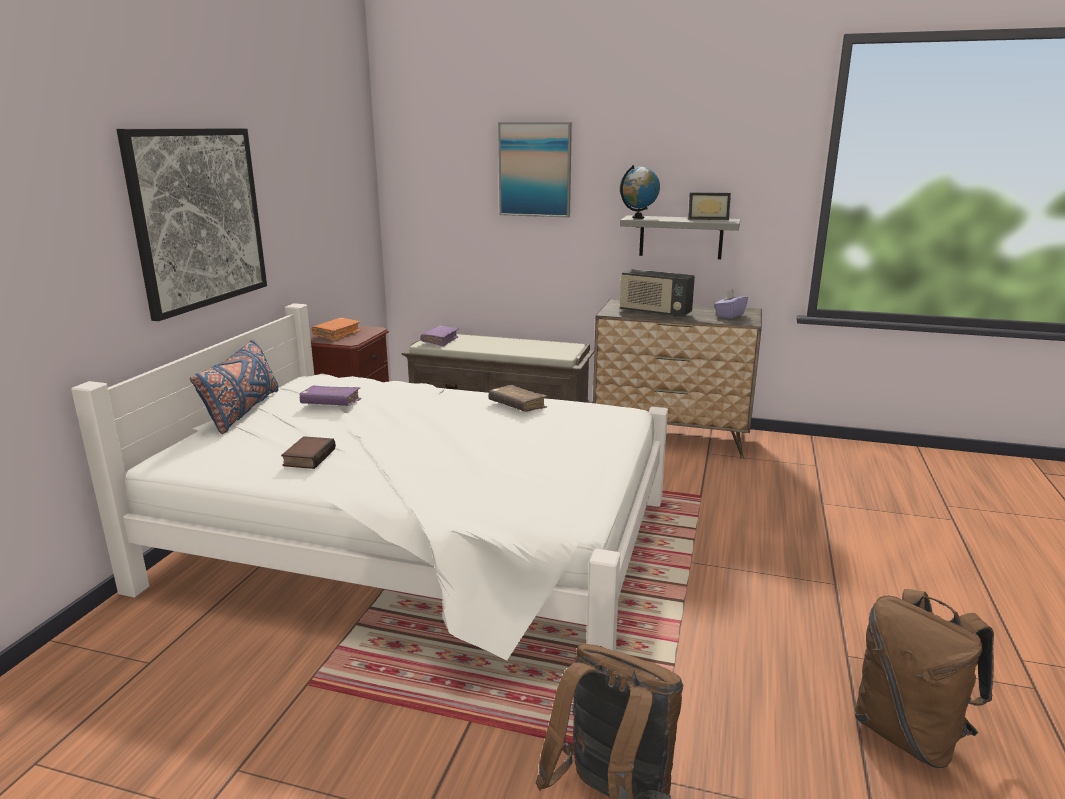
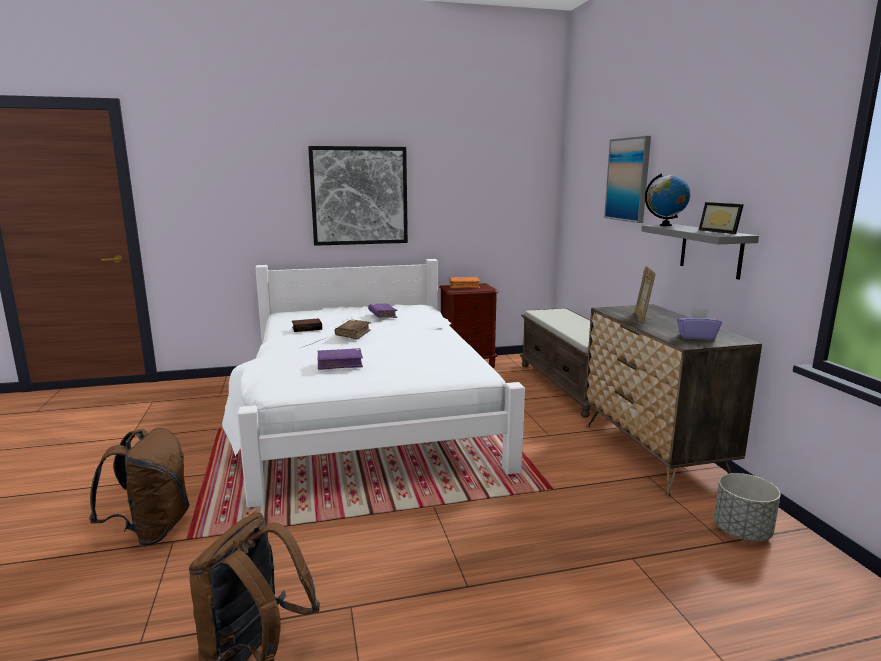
camera: 60 degrees right, 5 degrees down
blue pillow [190,340,279,434] -> none
purple book [421,325,459,346] -> purple book moved to [318,348,363,370]
brown book [488,385,548,412] -> brown book moved to [335,320,371,340]
radio [619,269,695,317] -> picture frame [635,266,656,323]
none -> grey planter [714,473,781,541]

